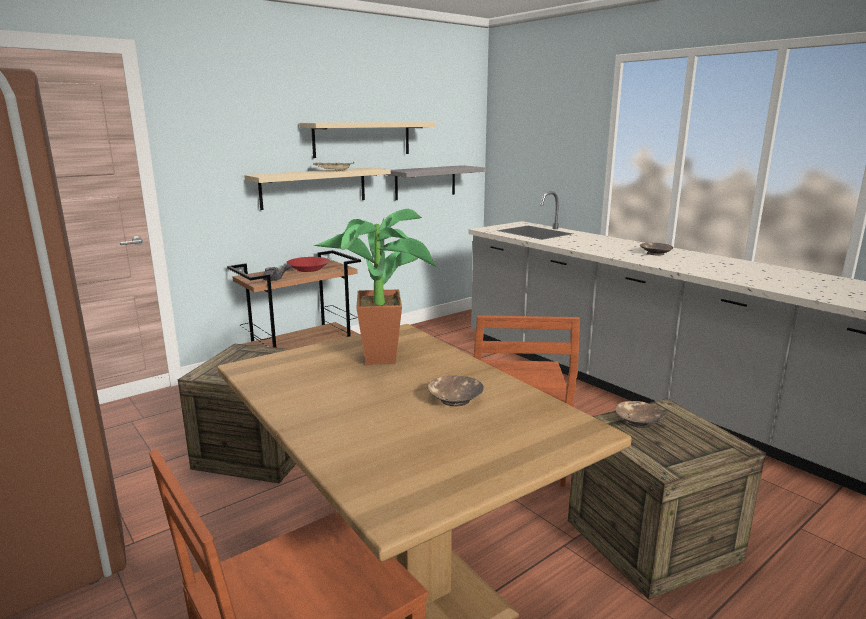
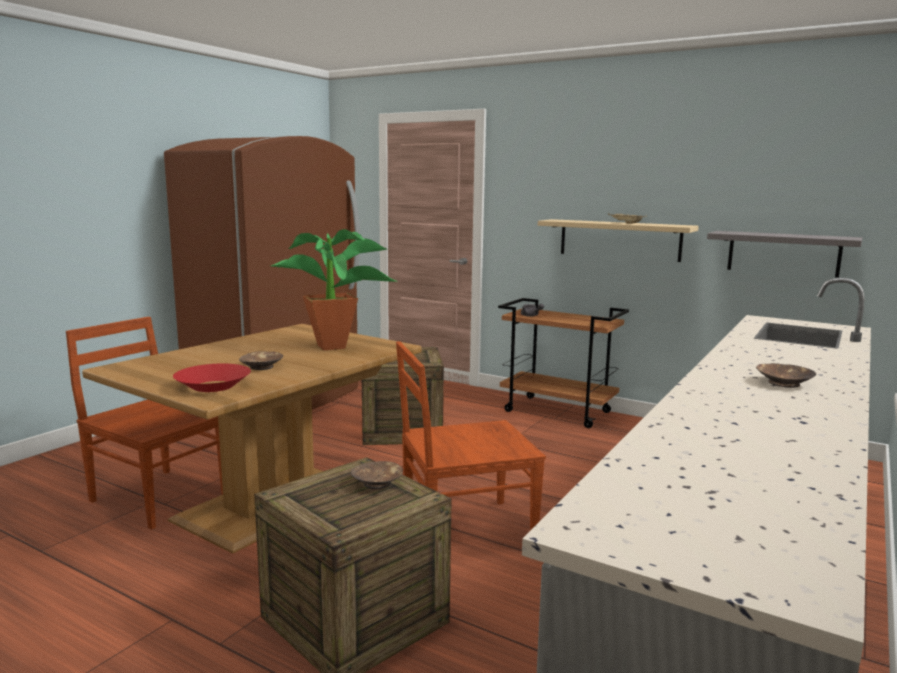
camera: 70 degrees right, 5 degrees down
red bowl [286,257,330,272] -> red bowl moved to [173,363,251,392]
beige shelf [299,122,436,158] -> none

